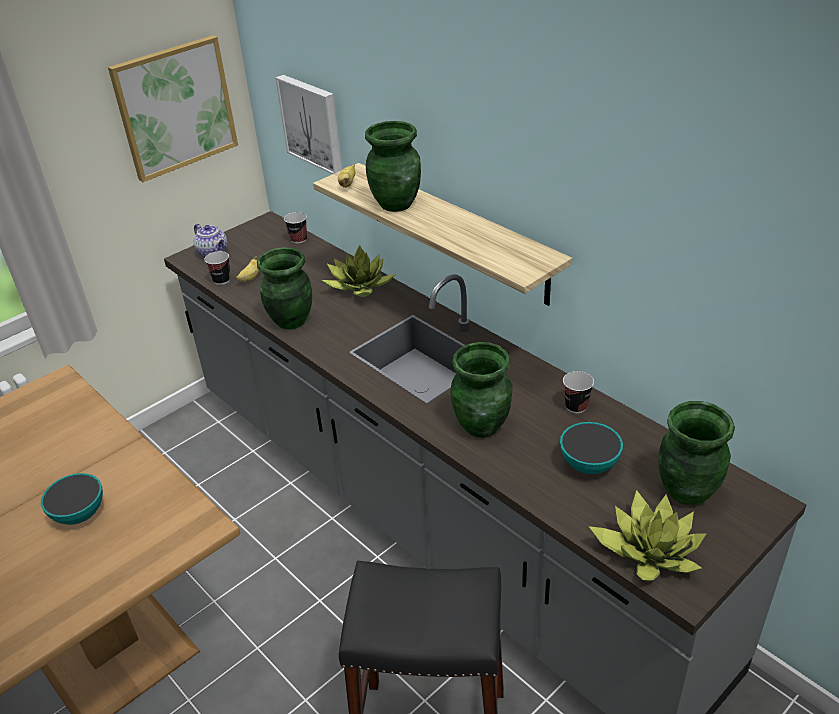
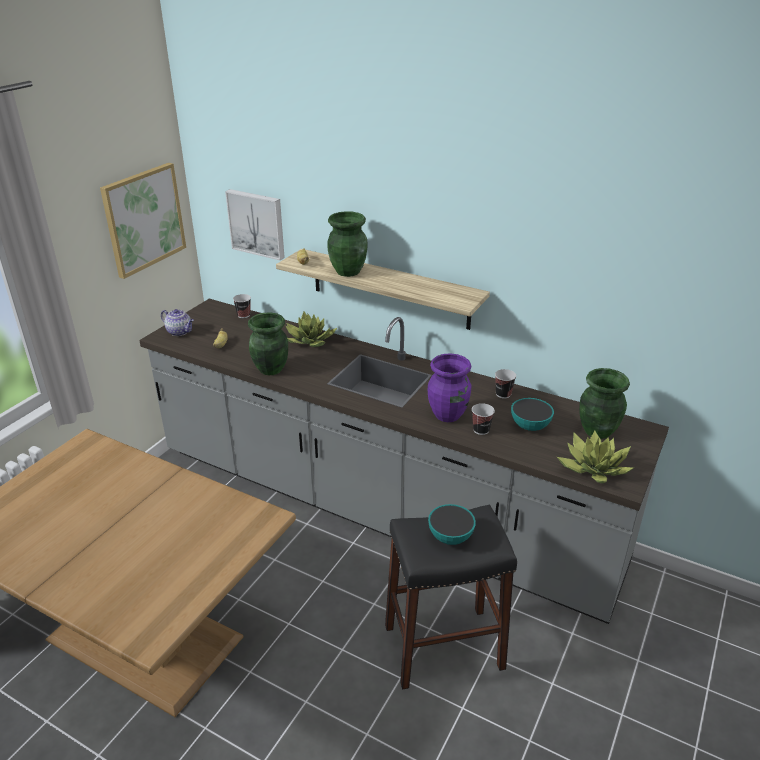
camera: 20 degrees left, 5 degrees down
bowl [41,473,103,525] -> bowl moved to [428,504,476,545]
cup [204,251,230,285] -> cup moved to [472,403,495,435]
green vase [450,342,512,438] -> purple vase [428,353,472,422]

